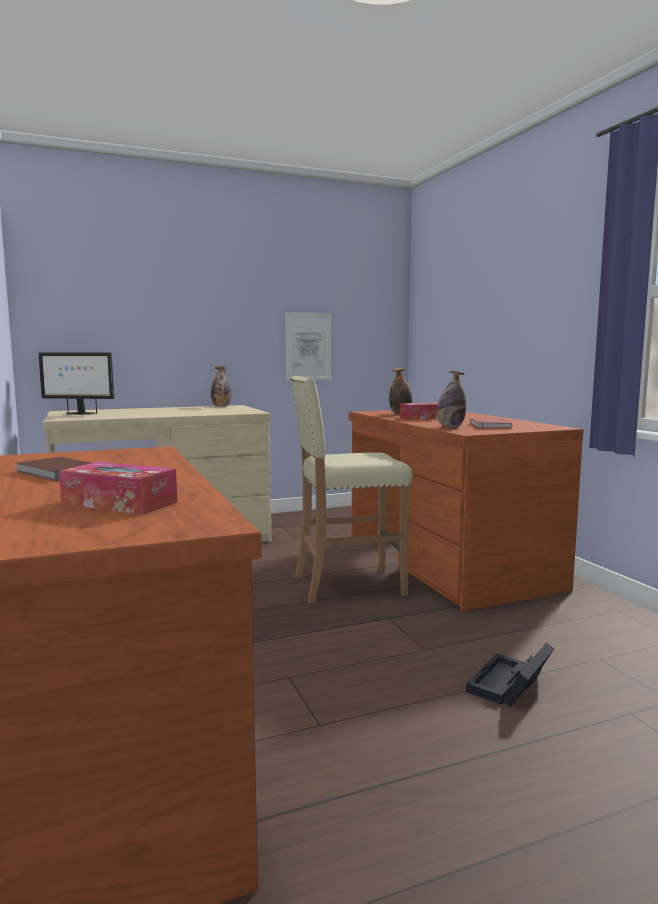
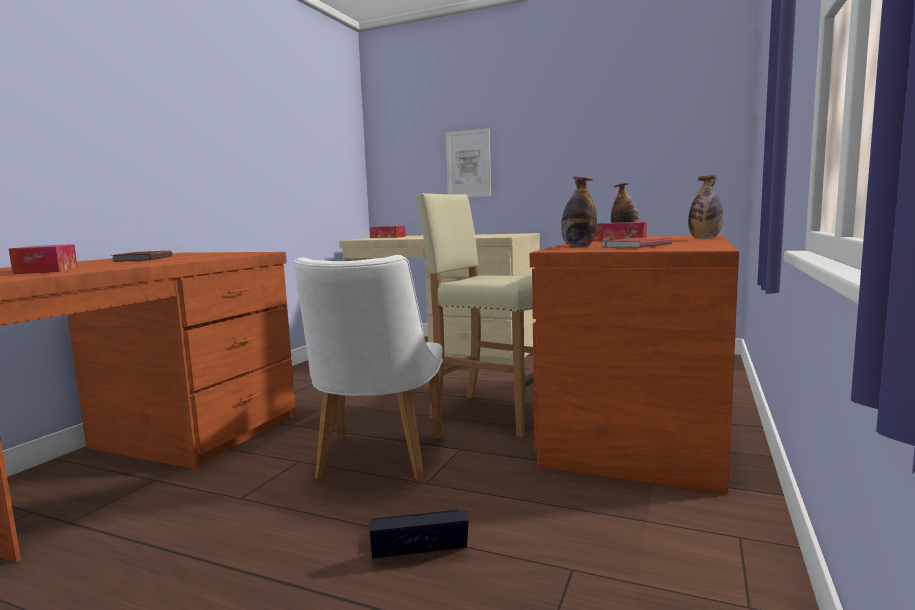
camera: 45 degrees right, 0 degrees up
monitor [38,352,114,415] -> tissue box [369,226,406,238]
bottle [211,366,232,406] -> bottle moved to [688,175,723,239]
picture [286,312,331,380] -> picture moved to [446,128,491,197]
none -> white chair [293,255,443,481]

